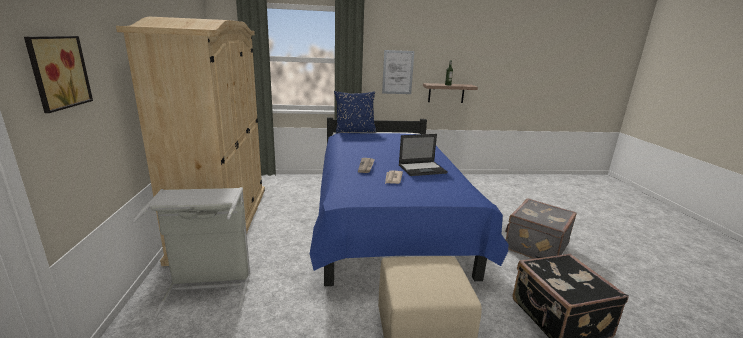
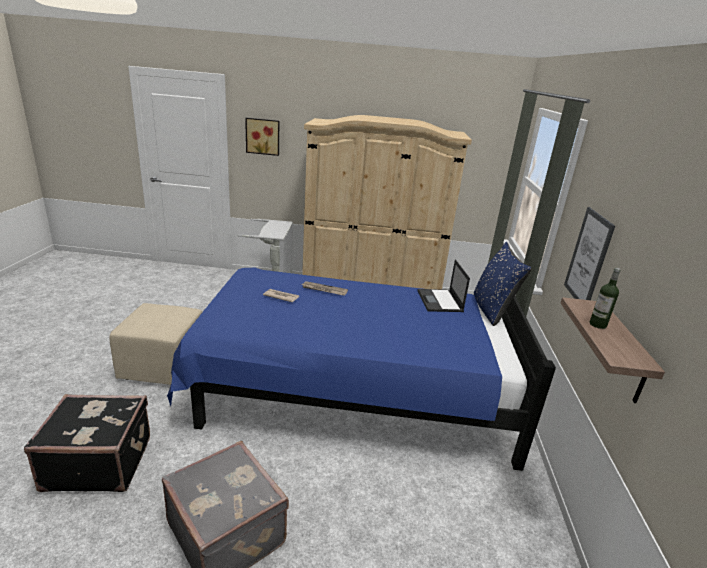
camera: 100 degrees right, 5 degrees up
laptop [399,134,448,176] -> laptop moved to [418,259,470,312]

